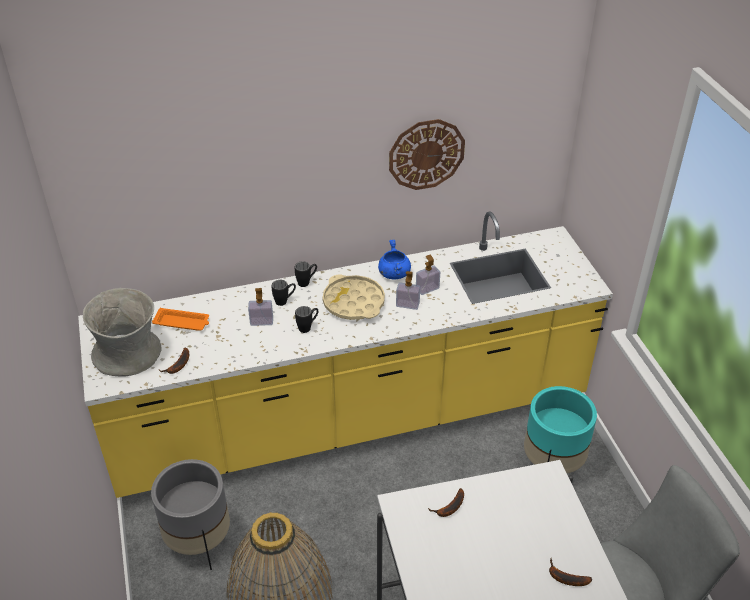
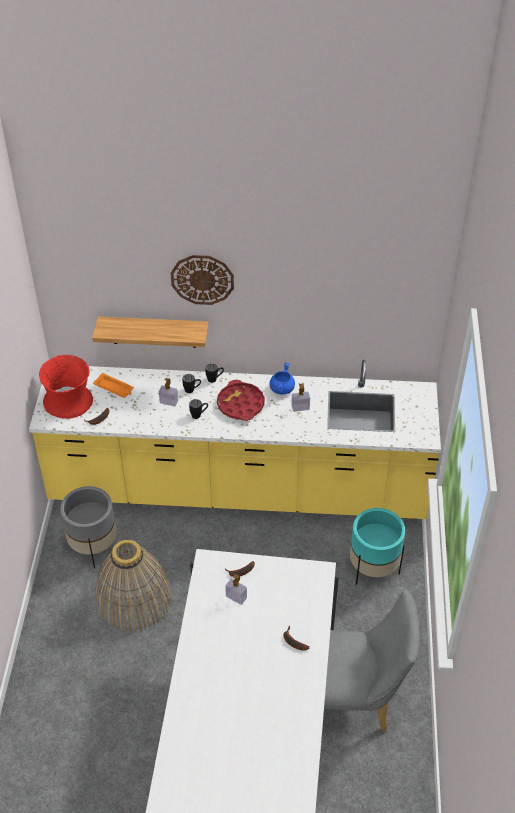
camera: 20 degrees right, 5 degrees up
grey vase [83,288,162,377] -> red vase [39,355,93,419]
beige tray [323,274,385,320] -> red tray [217,380,265,421]
wall clock [389,119,465,190] -> wall clock moved to [171,255,234,305]
soap dispenser [396,271,420,310] -> soap dispenser moved to [225,574,247,605]
none -> shelf [92,316,208,348]

